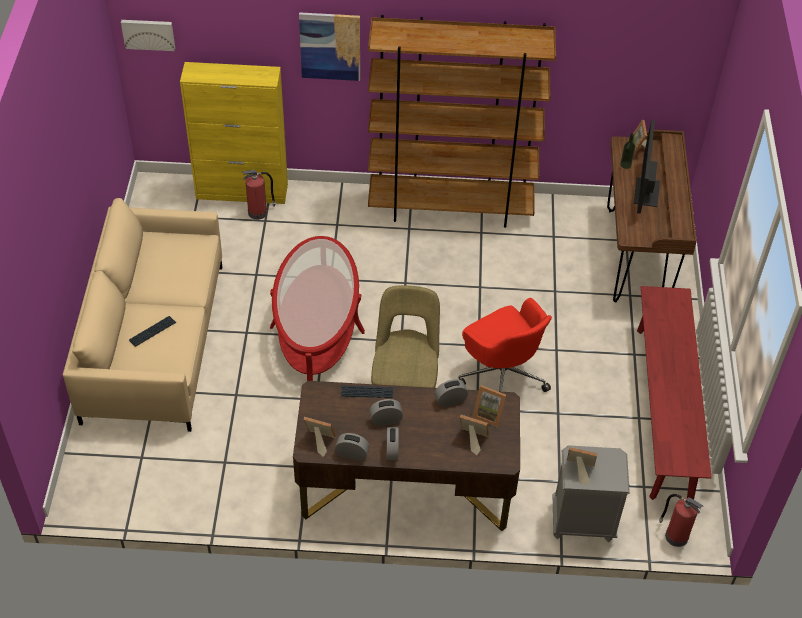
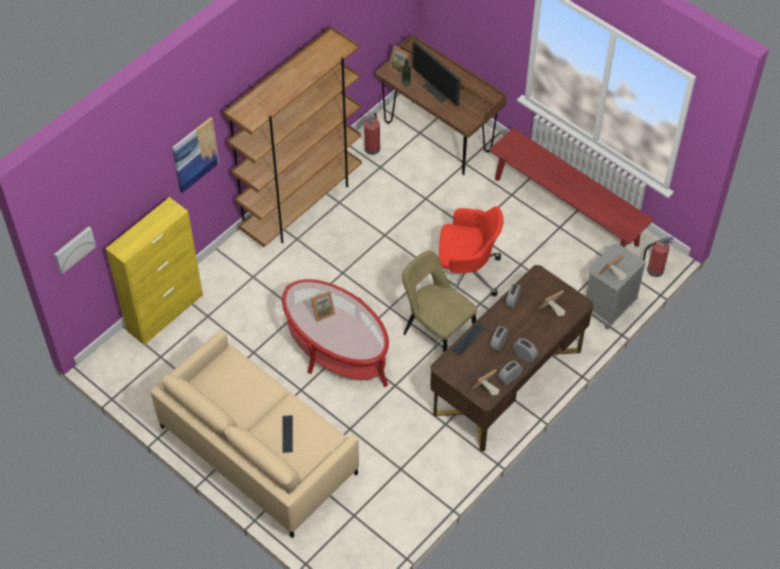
camera: 50 degrees left, 5 degrees up
fire extinguisher [242,170,276,220] -> fire extinguisher moved to [364,113,380,155]
picture frame [473,385,506,427] -> picture frame moved to [310,291,335,322]

